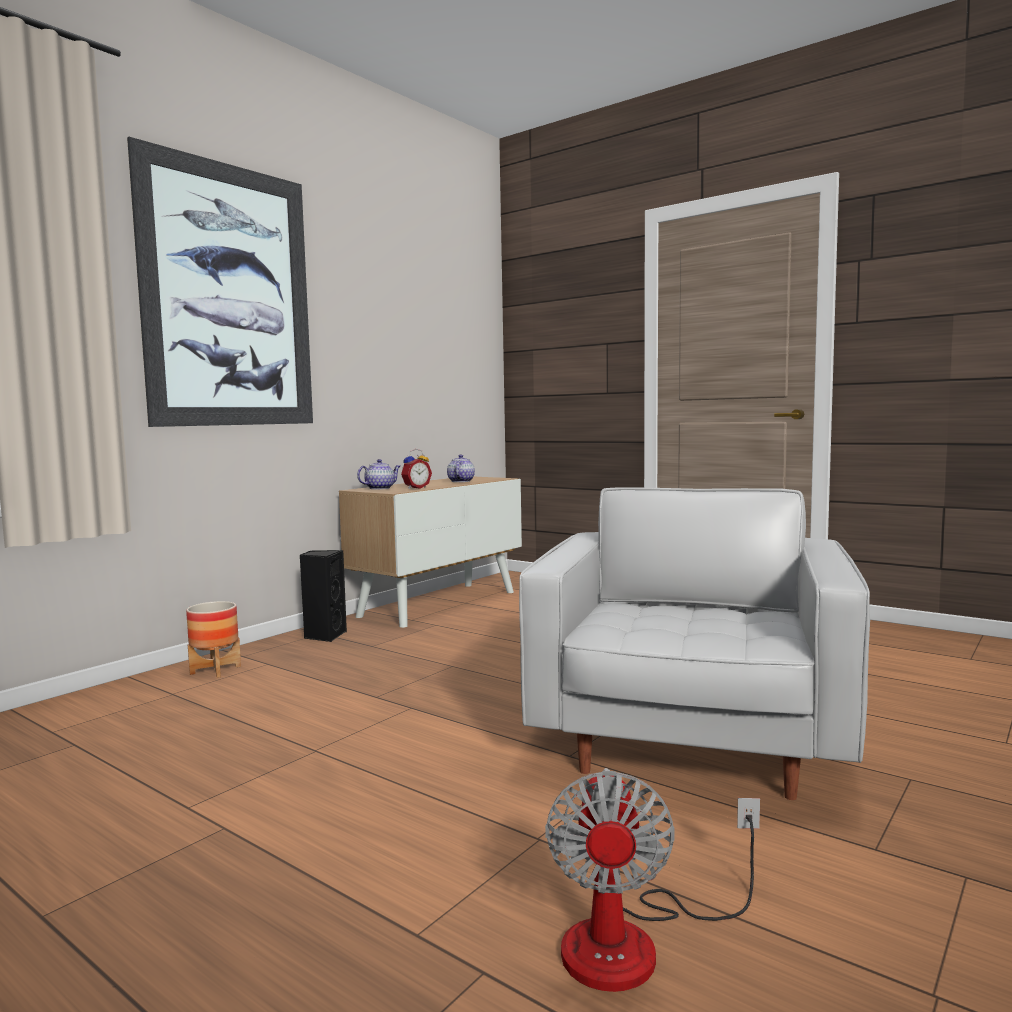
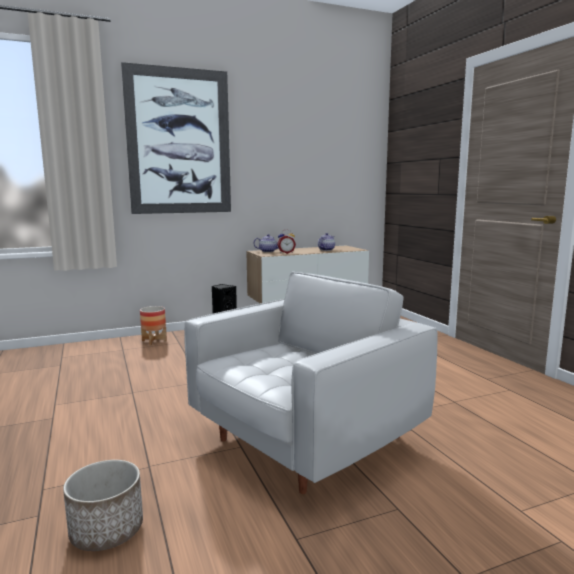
camera: 30 degrees right, 5 degrees up
fan [545,768,760,992] -> planter [63,460,143,551]

